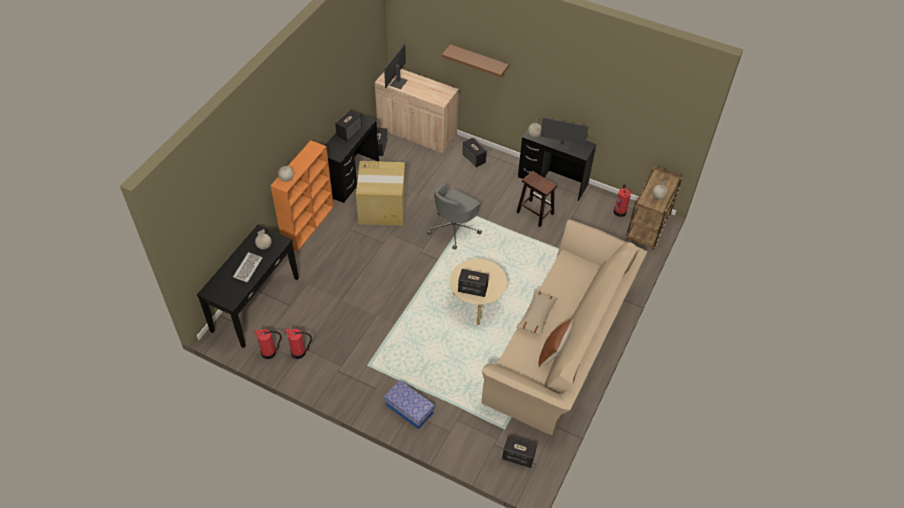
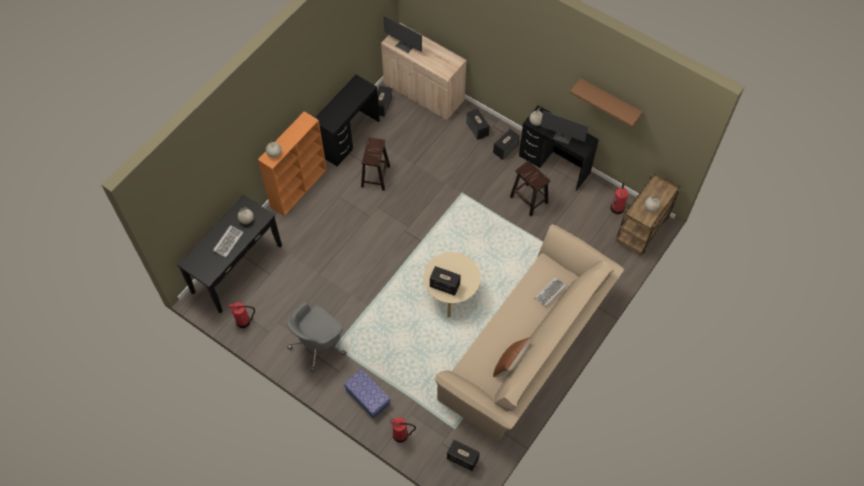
camera: 10 degrees right, 10 degrees up
fire extinguisher [285,329,312,359] -> fire extinguisher moved to [391,417,416,443]
speaker [335,109,362,141] -> speaker moved to [493,129,520,160]
cardboard box [356,161,406,226] -> brown stool [361,137,390,191]
monitor [384,44,407,89] -> monitor turned 90 degrees counterclockwise [384,16,422,53]
grey office chair [427,183,482,250] -> grey office chair moved to [286,302,347,373]
brown shelf [442,44,509,77] -> brown shelf moved to [570,78,643,127]
beige pillow [516,289,558,337] -> none
none -> keyboard [535,277,567,307]

